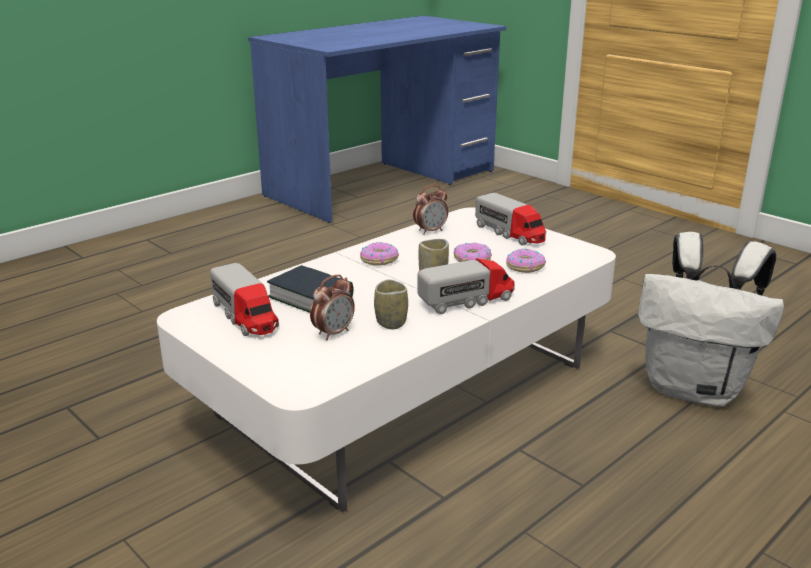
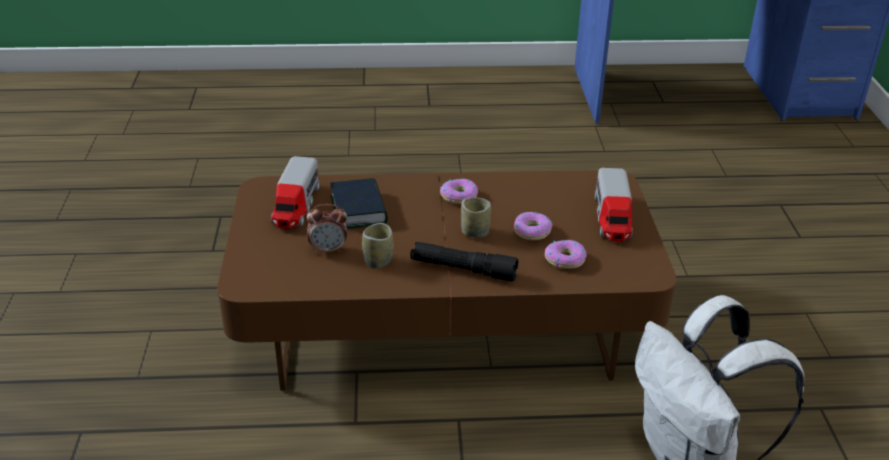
camera: 40 degrees right, 10 degrees up
white coffee table [157,207,616,512] -> brown coffee table [217,170,676,391]
alarm clock [413,185,448,235] -> none
toy truck [417,259,514,314] -> black flashlight [410,242,518,282]

